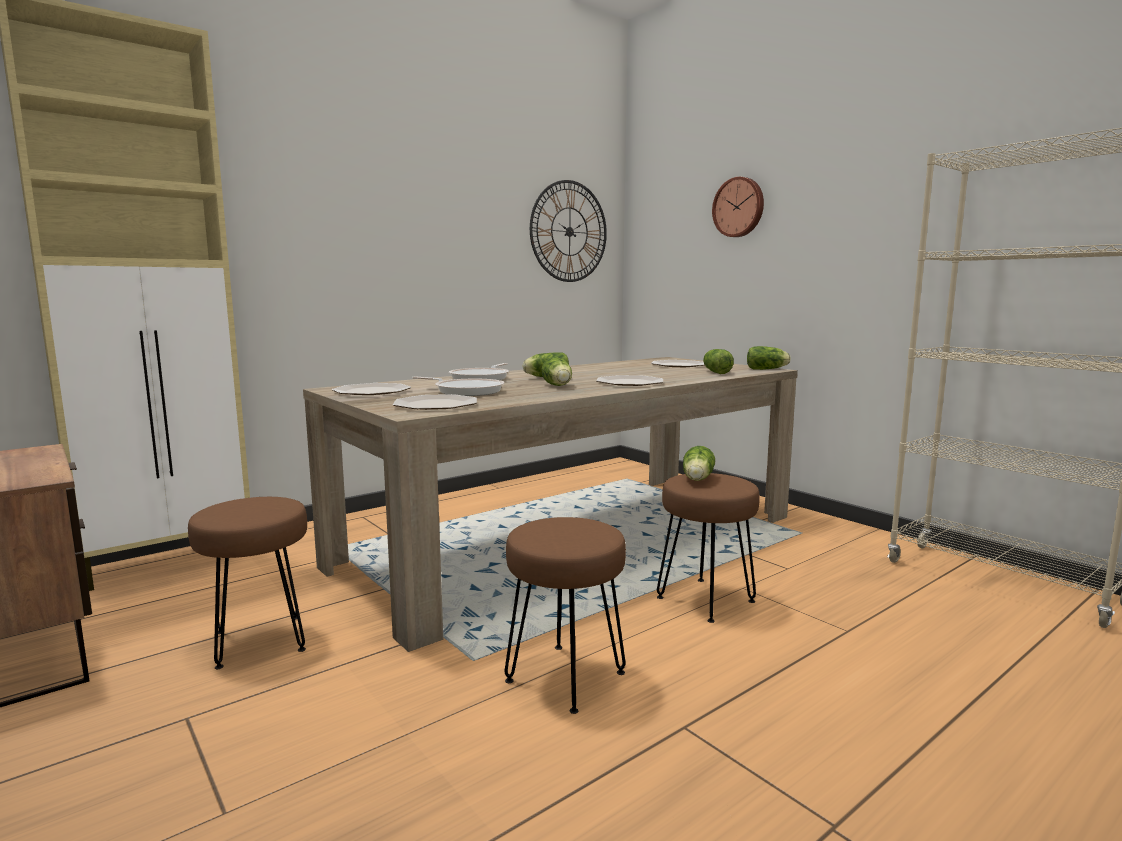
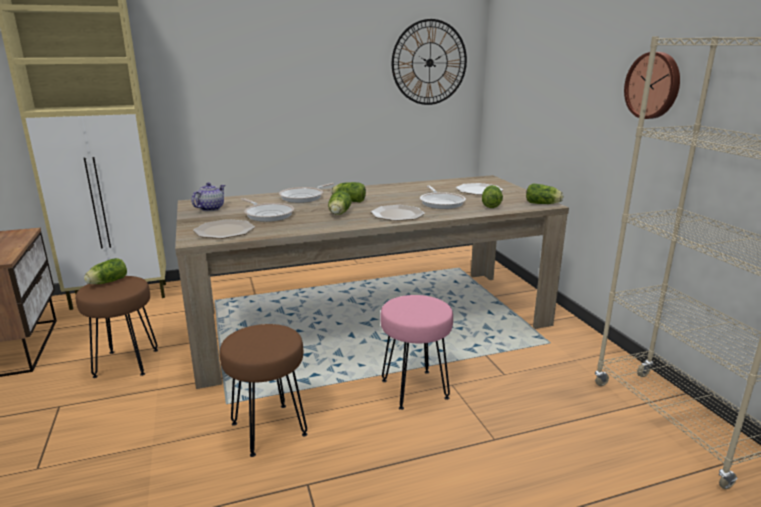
camera: 20 degrees right, 10 degrees up
plate [332,383,411,395] -> teapot [191,182,225,211]
brown stool [657,473,760,623] -> pink stool [380,295,453,410]
lettuce [683,446,715,481] -> lettuce moved to [84,258,127,284]
wall clock [712,177,764,237] -> wall clock moved to [624,52,680,119]
none -> frying pan [420,186,466,209]

